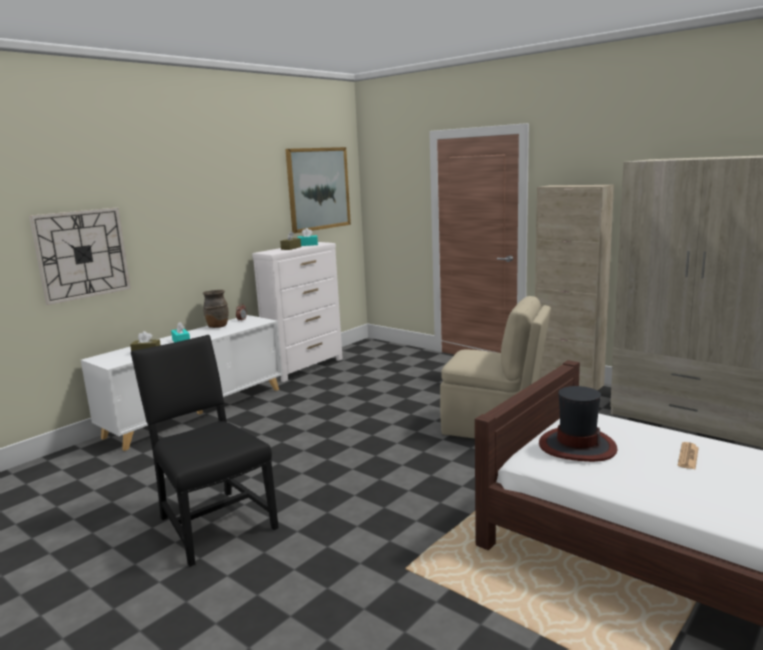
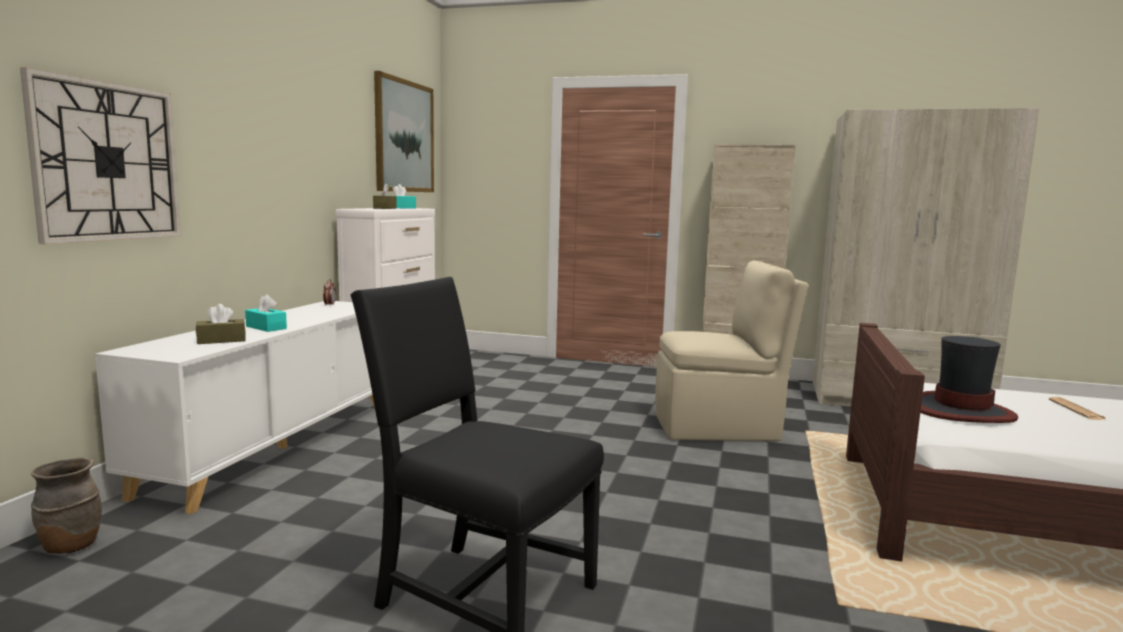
camera: 25 degrees left, 5 degrees down
brown vase [203,290,229,328] -> brown vase moved to [31,458,102,554]

